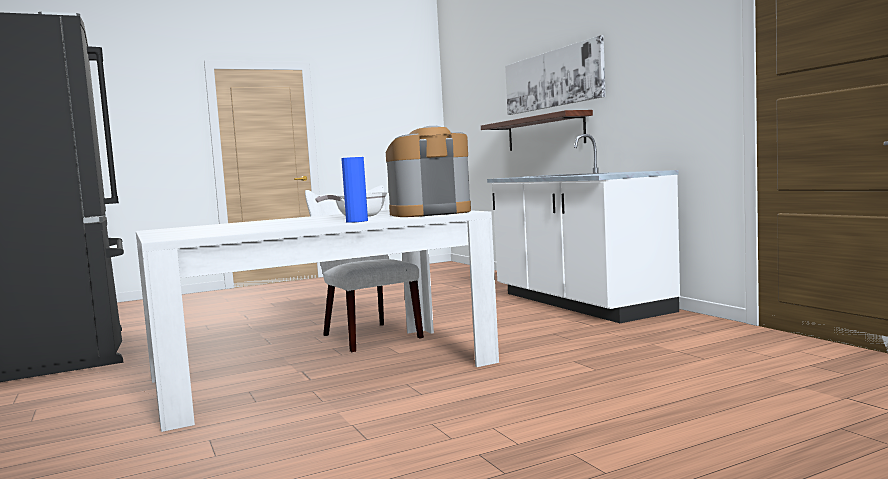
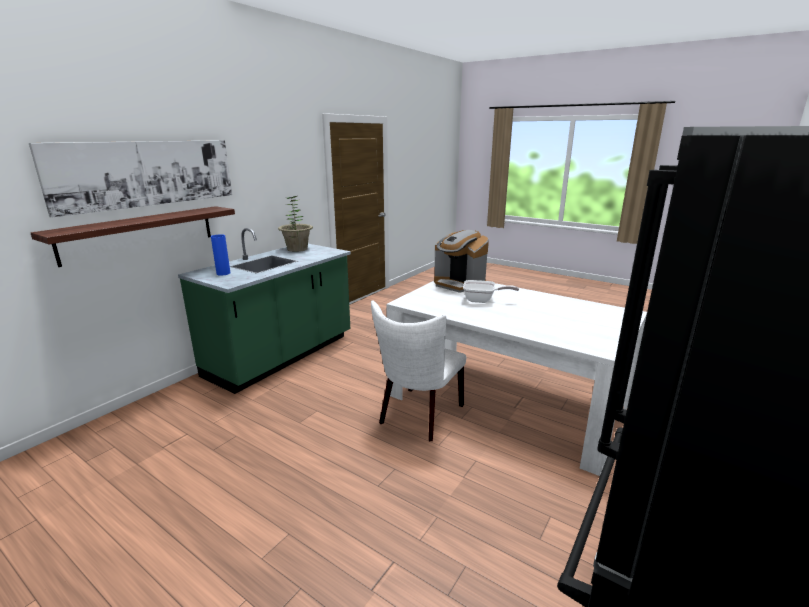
camera: 120 degrees left, 15 degrees up
blue vase [341,157,368,223] -> blue vase moved to [211,234,230,276]
white counter [487,134,680,323] -> green counter [178,228,351,394]
none -> potted plant [278,196,313,252]

